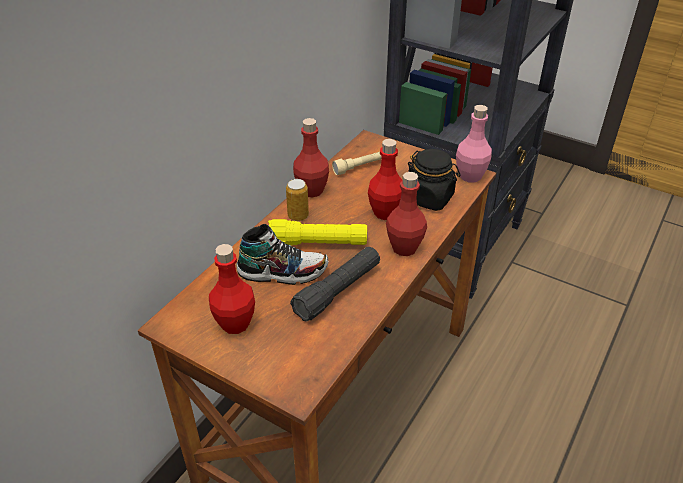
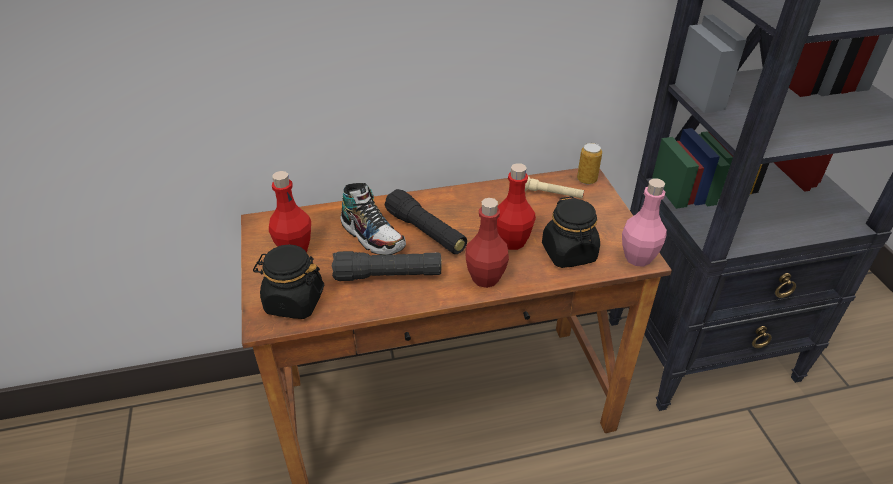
camera: 45 degrees right, 0 degrees up
yellow flashlight [268,219,368,245] -> black flashlight [385,189,467,254]
can [286,179,309,221] -> can moved to [577,143,602,184]
red bottle [293,118,329,198] -> none
none -> black jar [253,244,324,319]

